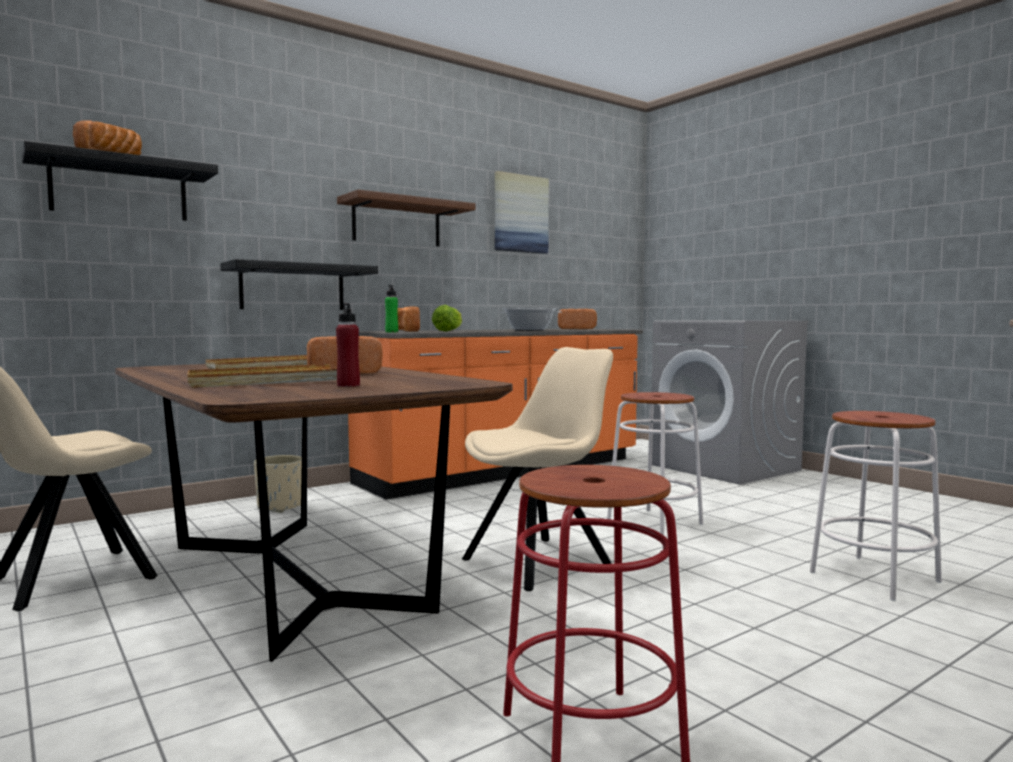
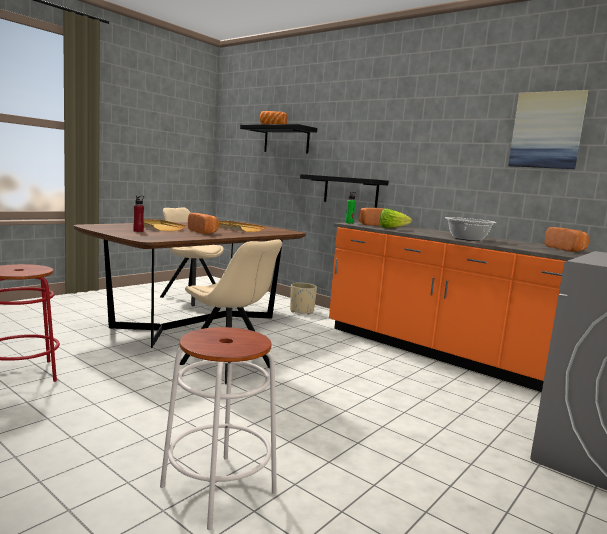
camera: 75 degrees right, 5 degrees up
brown shelf [337,190,475,246] -> none
white stool [607,392,703,535] -> none

